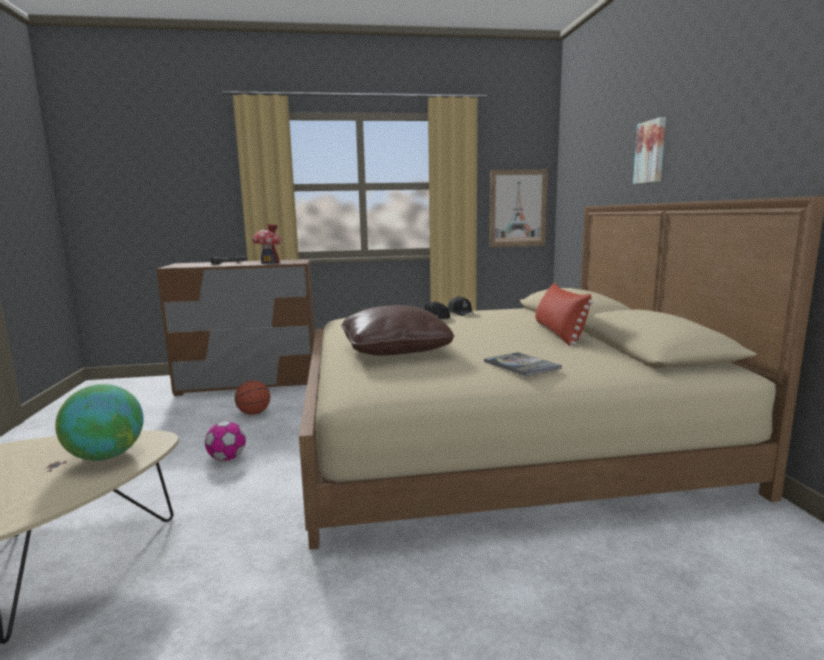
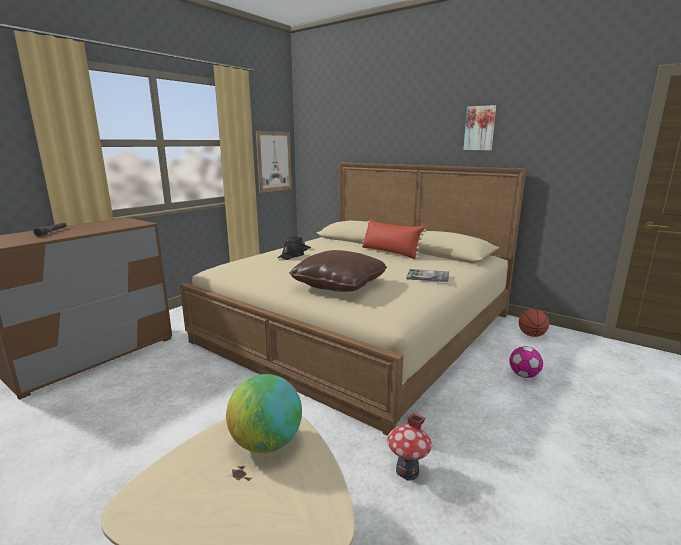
camera: 45 degrees left, 5 degrees up
football [205,421,246,461] -> football moved to [509,346,543,378]
basketball [235,380,270,415] -> basketball moved to [519,309,549,337]
toy house [252,224,281,264] -> toy house moved to [387,413,432,481]
picture [633,117,666,184] -> picture moved to [463,105,496,150]

